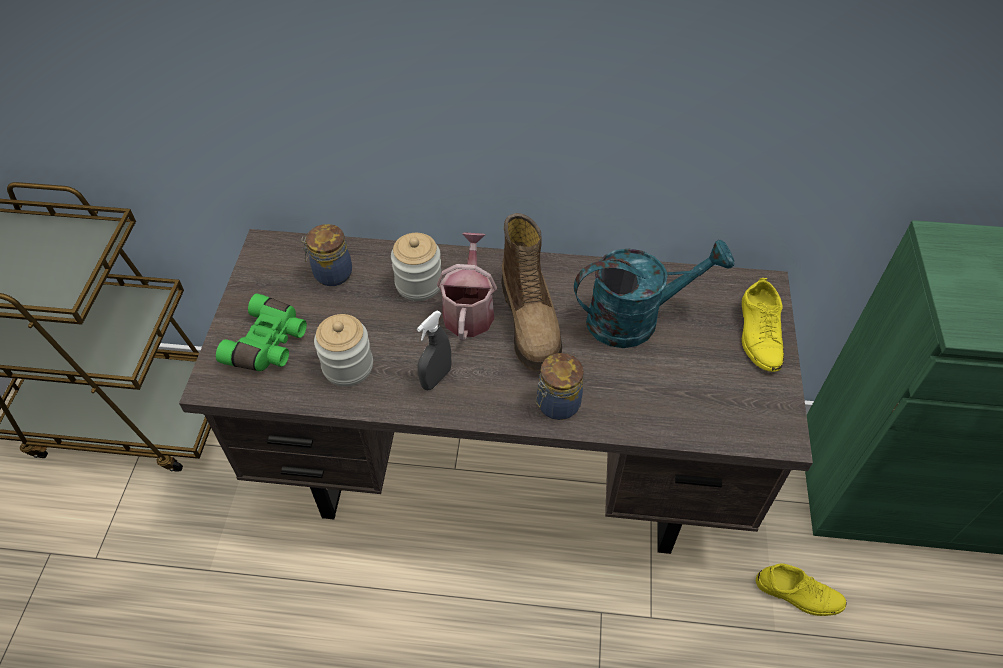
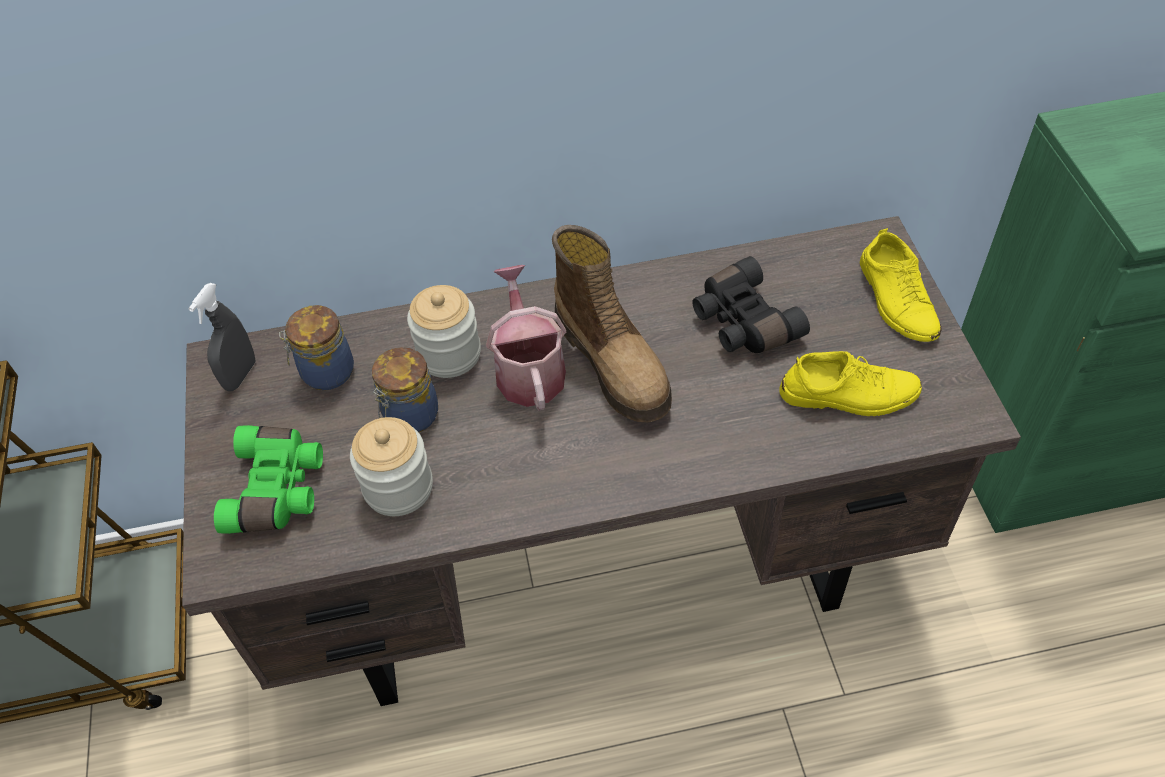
camera: 15 degrees left, 0 degrees up
grey spray bottle [417,311,452,390] -> grey spray bottle moved to [188,283,256,391]
jar [536,353,584,420] -> jar moved to [372,347,438,432]
turquoise watering can [574,240,734,348] -> black binoculars [693,256,810,353]
yellow shoe [756,563,847,616] -> yellow shoe moved to [779,351,922,416]

